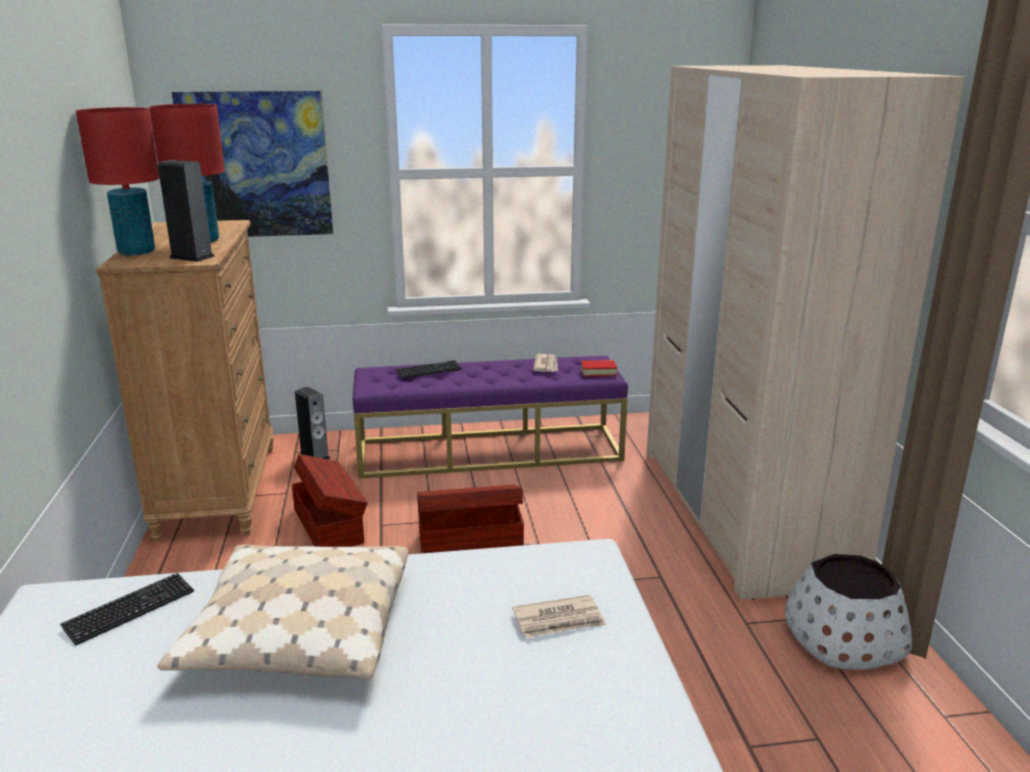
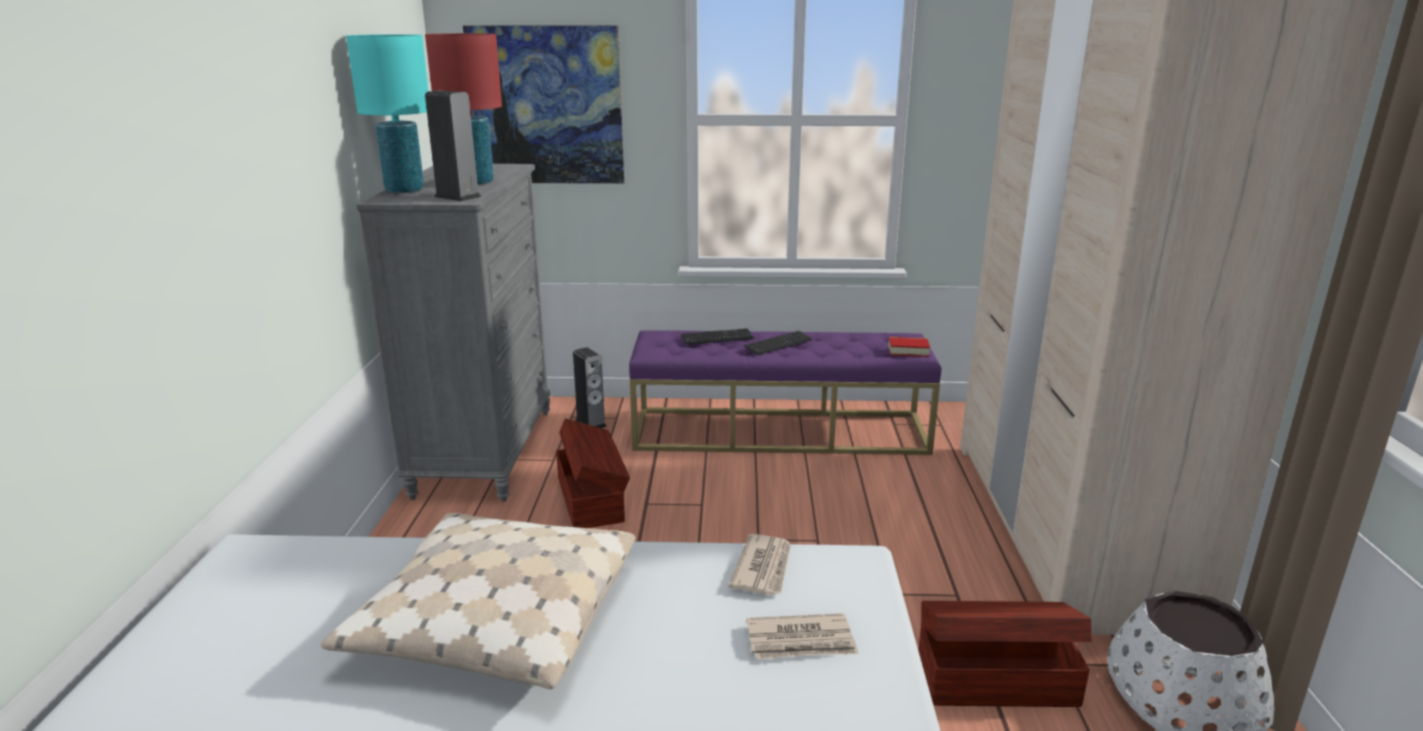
camera: 10 degrees right, 0 degrees up
keyboard [60,573,194,646] -> keyboard moved to [744,331,812,355]
red table lamp [76,107,159,256] -> turquoise table lamp [346,34,428,193]
brown dresser [96,220,274,542] -> grey dresser [356,164,550,502]
brown storage box [417,485,524,553] -> brown storage box moved to [918,601,1092,707]
newspaper [533,354,558,372] -> newspaper moved to [729,534,791,595]

